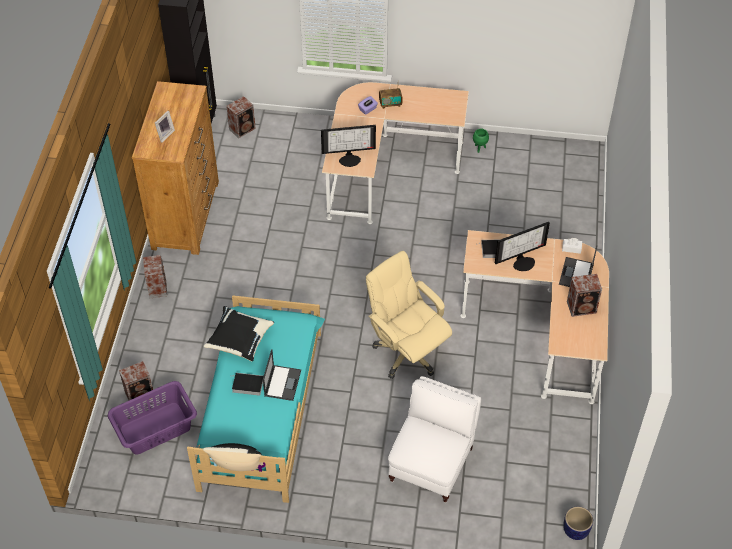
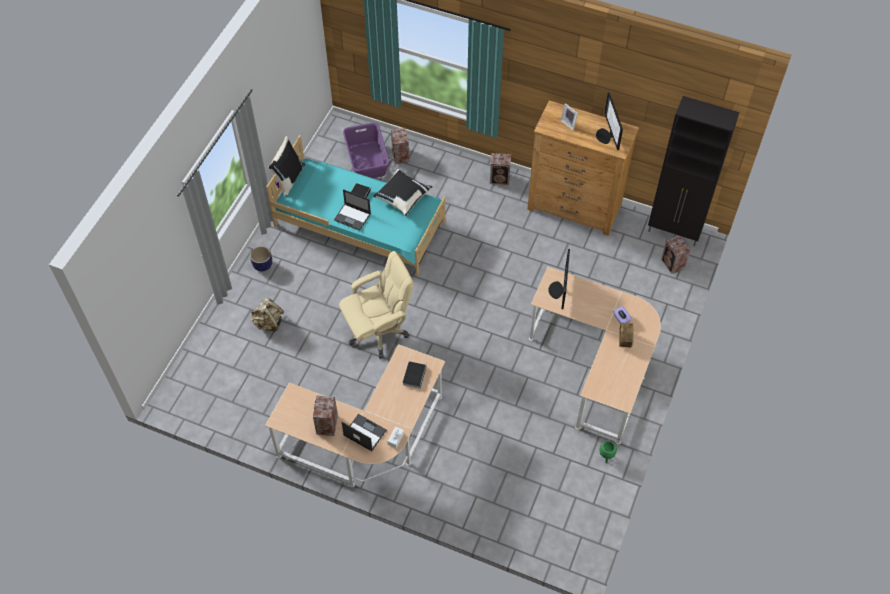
camera: 105 degrees right, 5 degrees up
white armchair [388,376,481,503] -> beige backpack [251,298,284,332]
monitor [495,222,550,271] -> monitor moved to [596,92,623,150]
planter [563,506,593,540] -> planter moved to [250,246,272,271]

